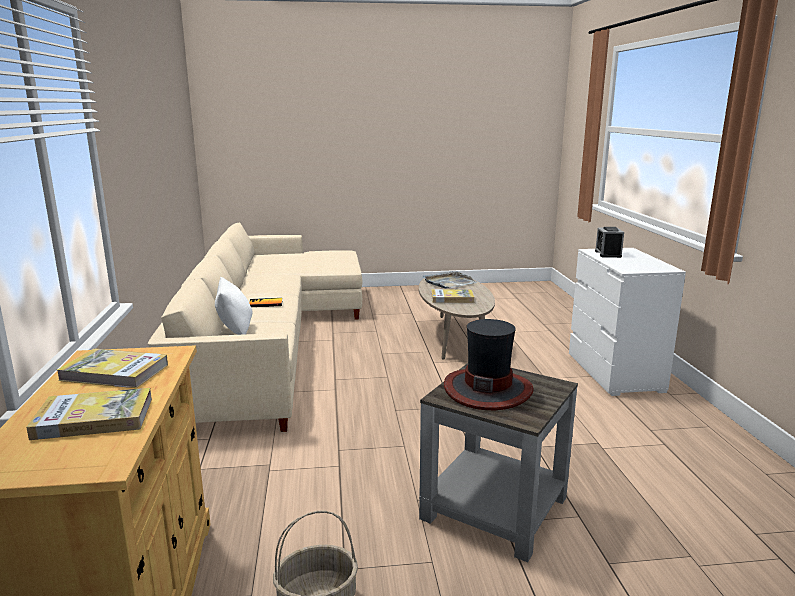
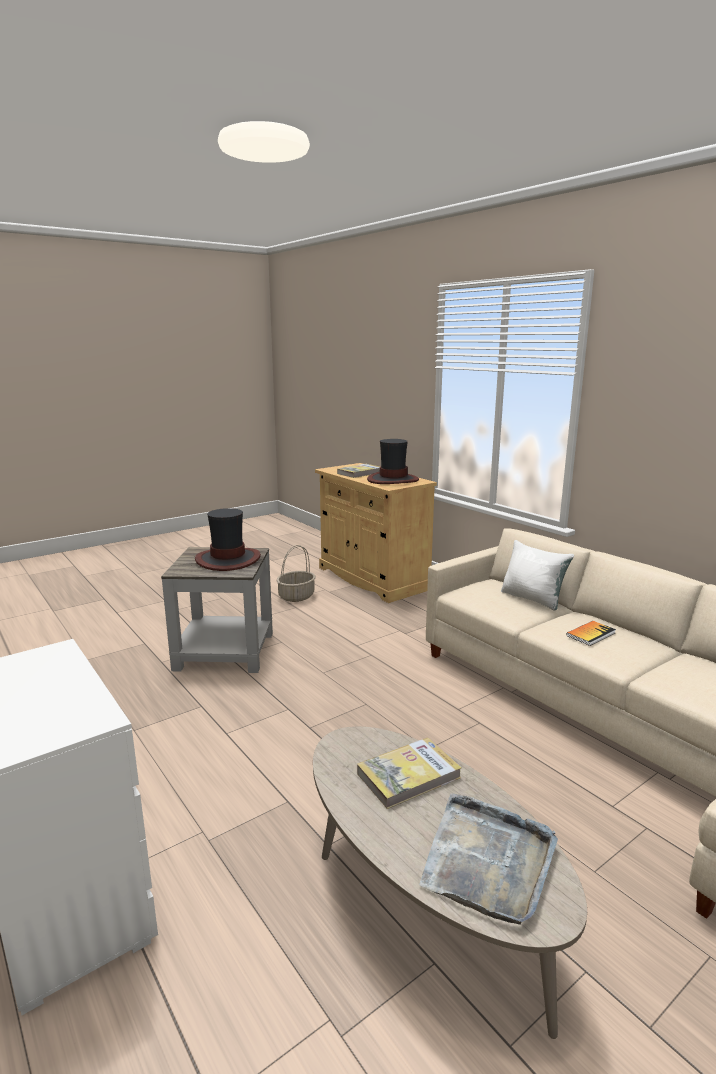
camera: 150 degrees right, 0 degrees up
book [57,349,168,388] -> hat [367,439,419,484]
alarm clock [595,227,624,258] -> none

